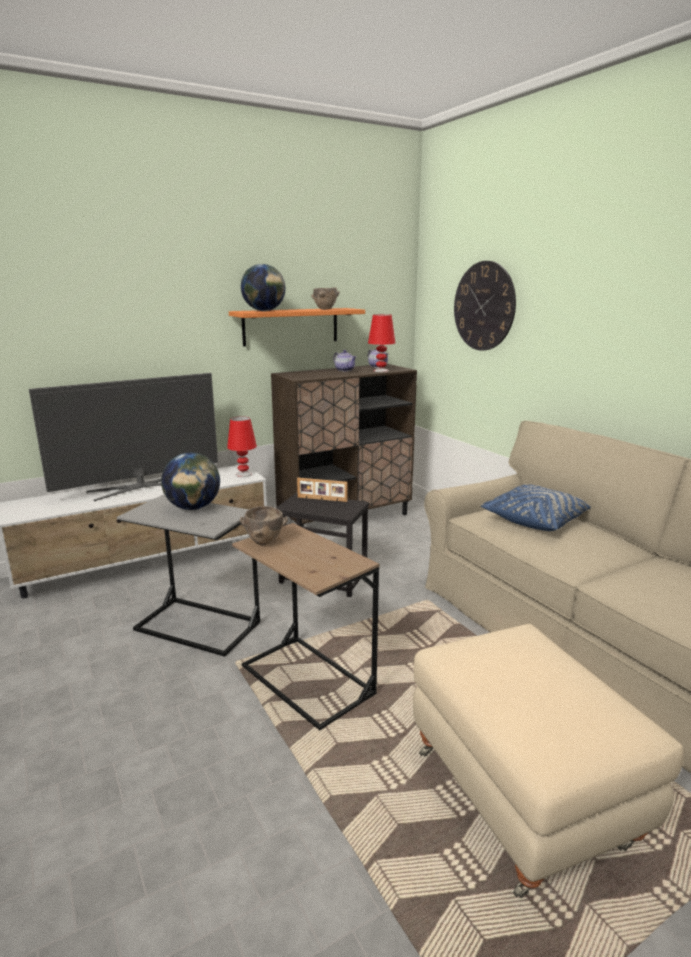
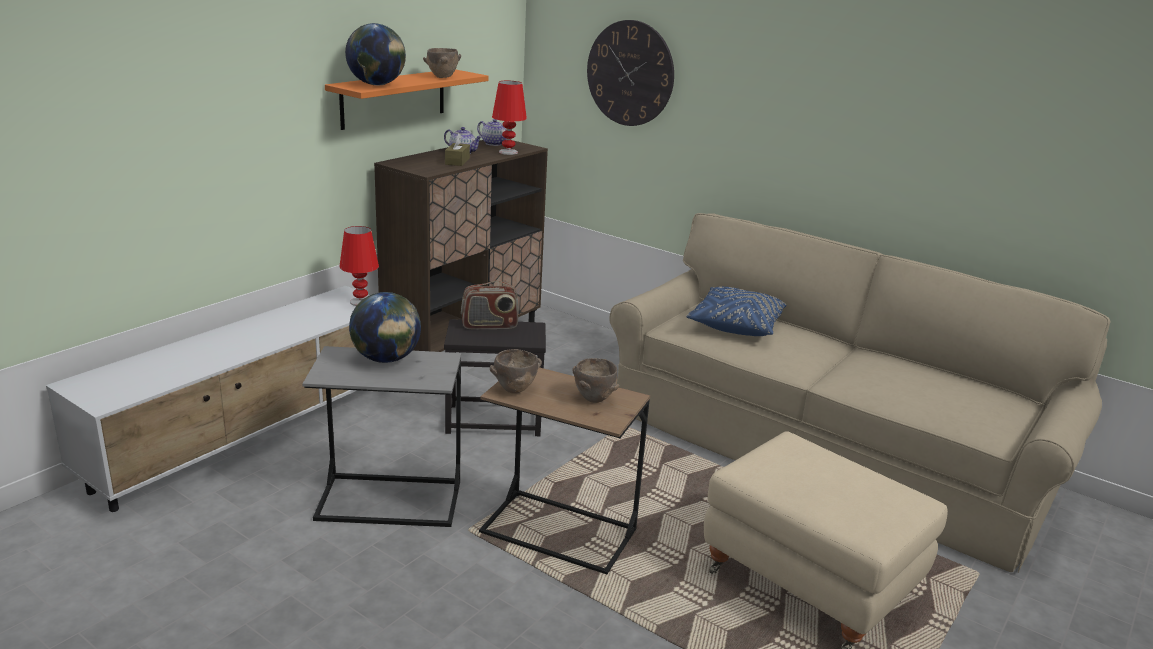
camera: 25 degrees left, 5 degrees up
television [29,373,218,501] -> none
picture frame [297,478,347,502] -> radio [461,280,519,329]
none -> brown tissue box [445,133,470,166]
none -> brown bowl [572,358,619,403]

